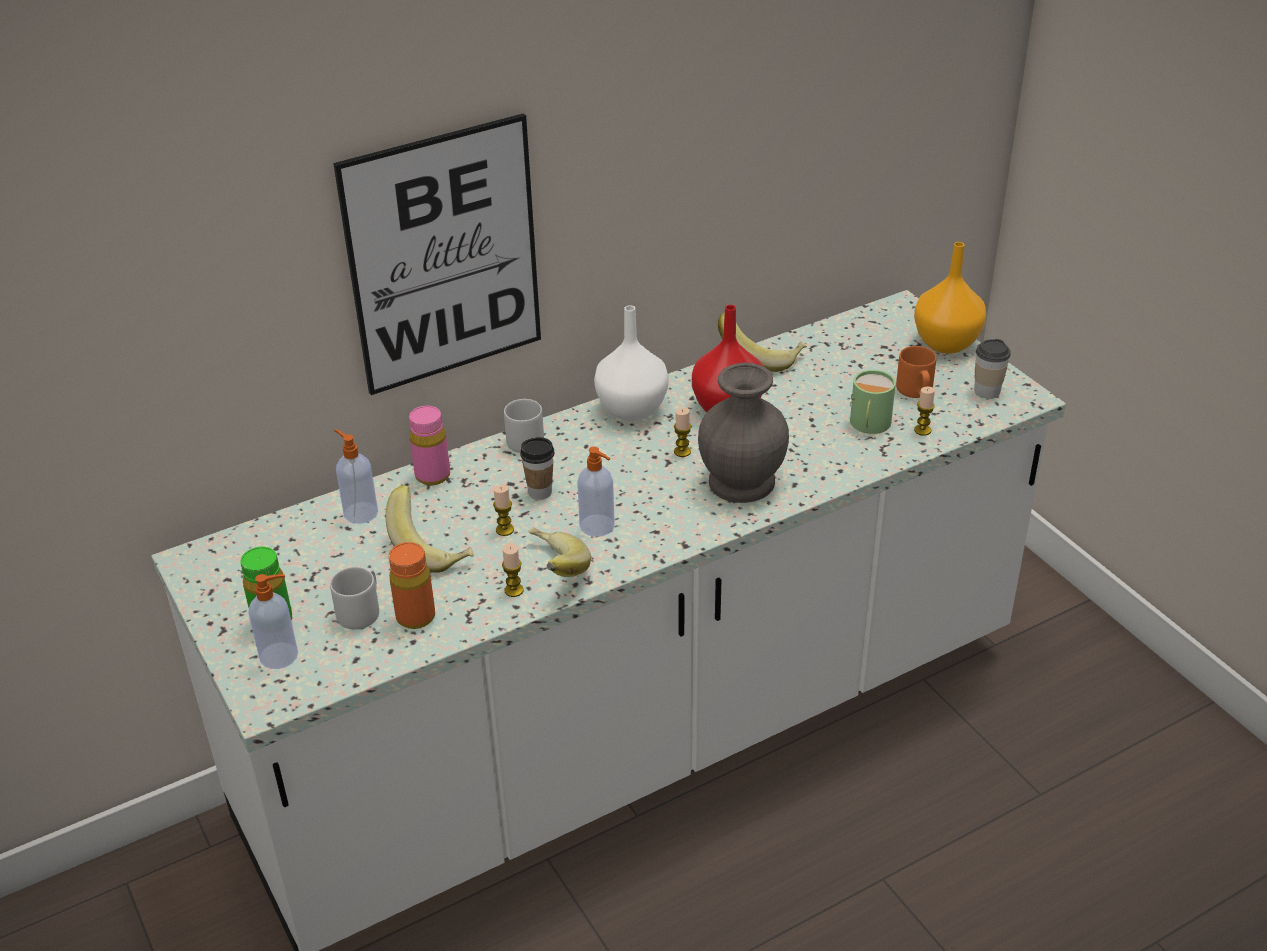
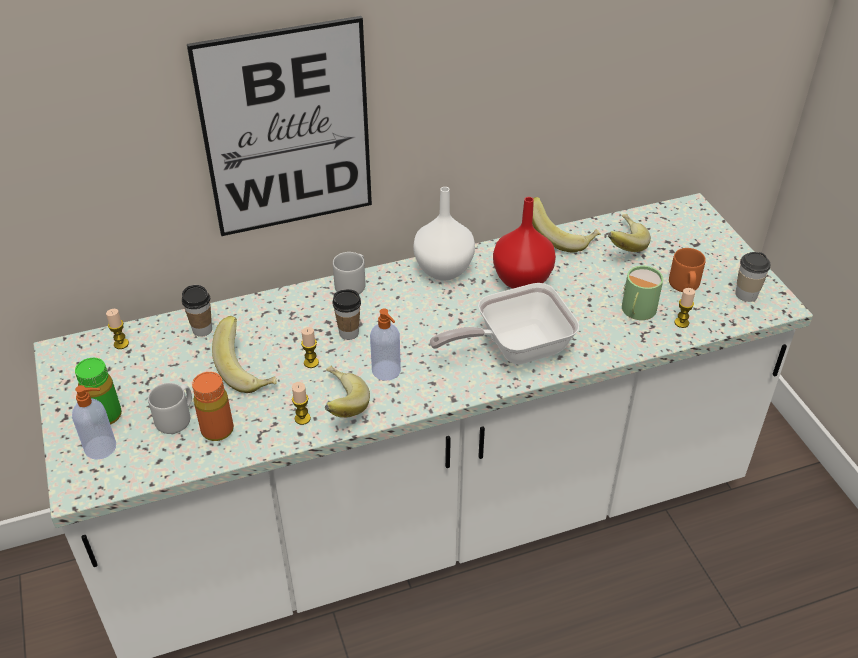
camera: 10 degrees right, 5 degrees up
soap dispenser [334,429,378,524] -> cup [182,285,212,337]
pink bottle [409,406,450,485] -> none
candle [674,408,691,457] -> candle moved to [106,309,129,349]
grey vase [698,363,789,503] -> frying pan [430,283,579,365]
orange vase [914,242,986,354] -> none
none -> banana [608,214,651,252]

